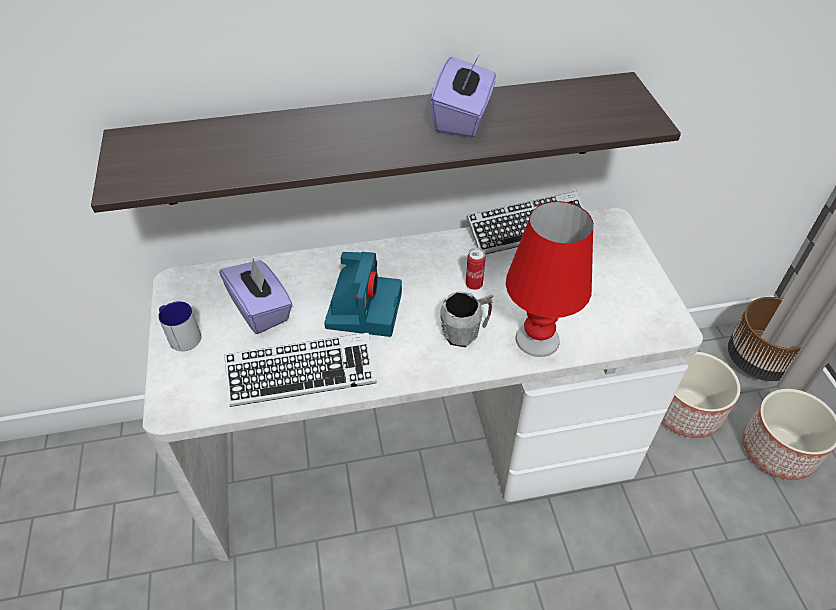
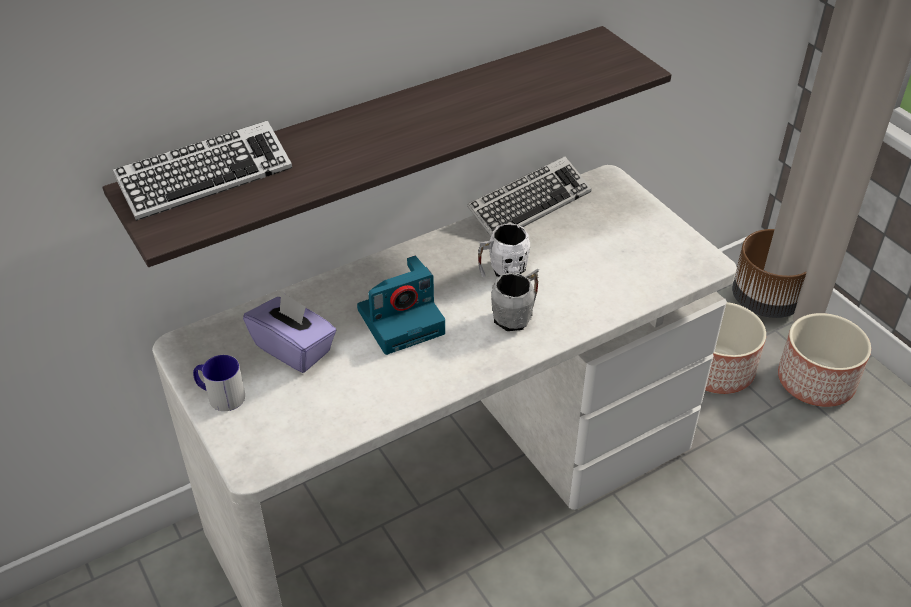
camera: 20 degrees left, 5 degrees down
keyboard [224,333,377,407] -> keyboard moved to [112,120,292,221]
camera [324,252,402,337] -> camera turned 75 degrees clockwise [357,256,445,355]
purple tissue box [430,54,496,138] -> none
can [466,248,486,290] -> white mug [478,223,530,277]
red table lamp [506,201,593,357] -> none

